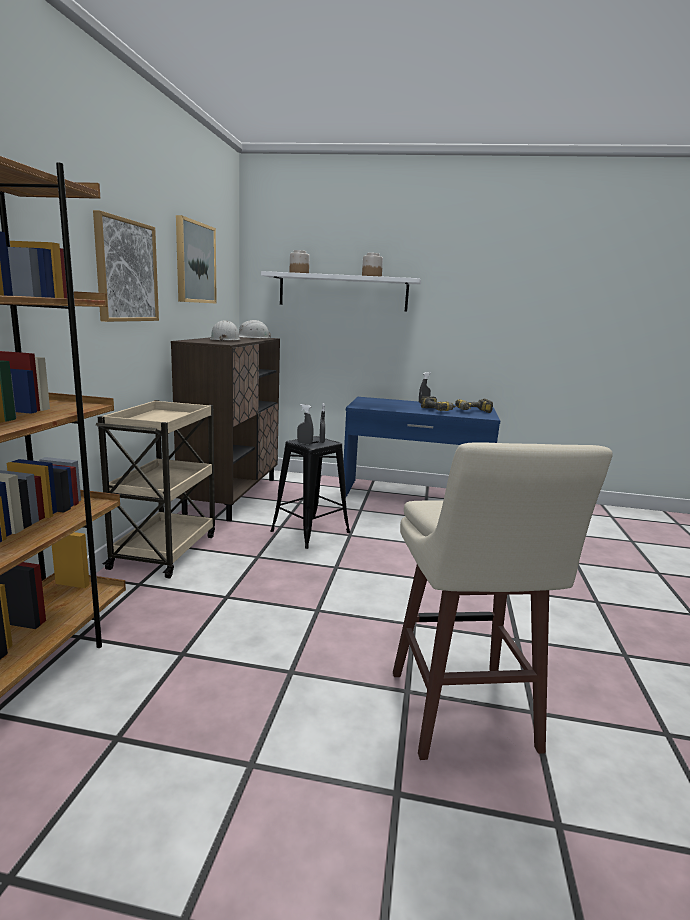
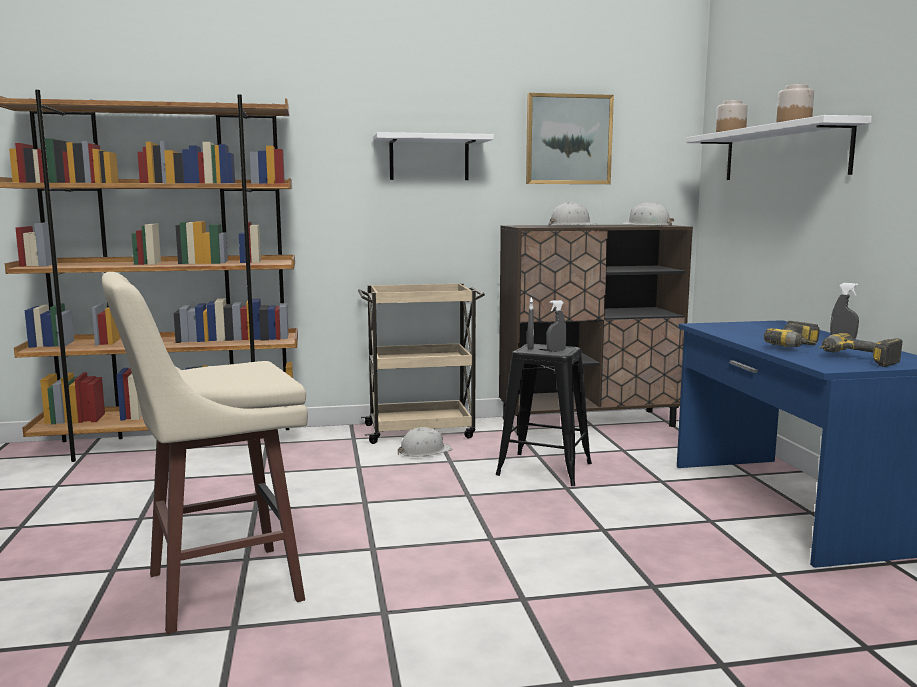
camera: 70 degrees right, 5 degrees down
picture [93,210,159,322] -> white shelf [373,132,494,180]
none -> white hard hat [398,427,453,457]

